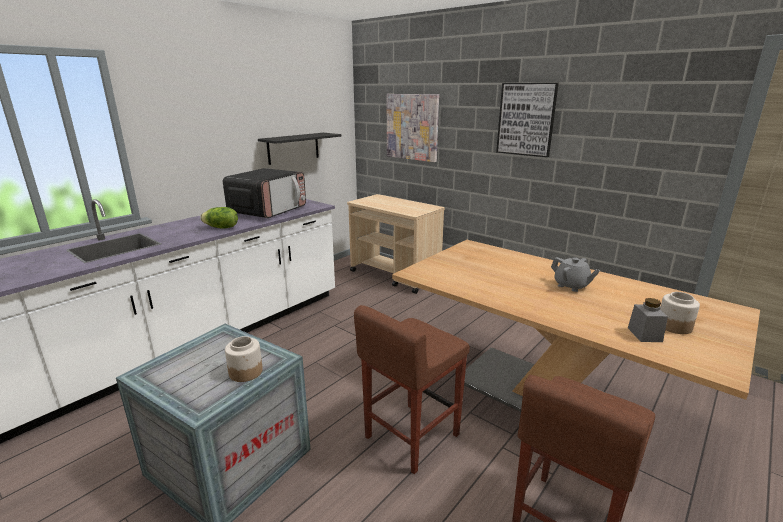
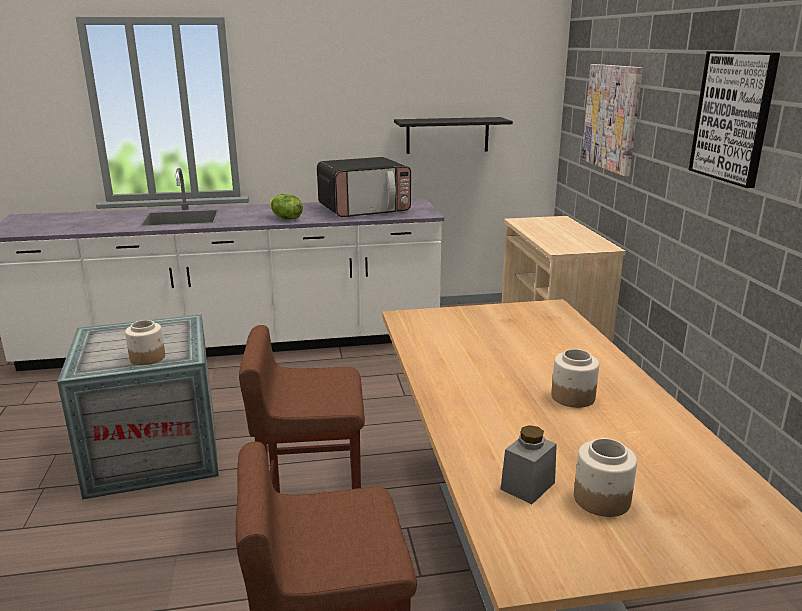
camera: 40 degrees right, 0 degrees up
grey teapot [551,257,600,292] -> jar [551,349,599,408]

